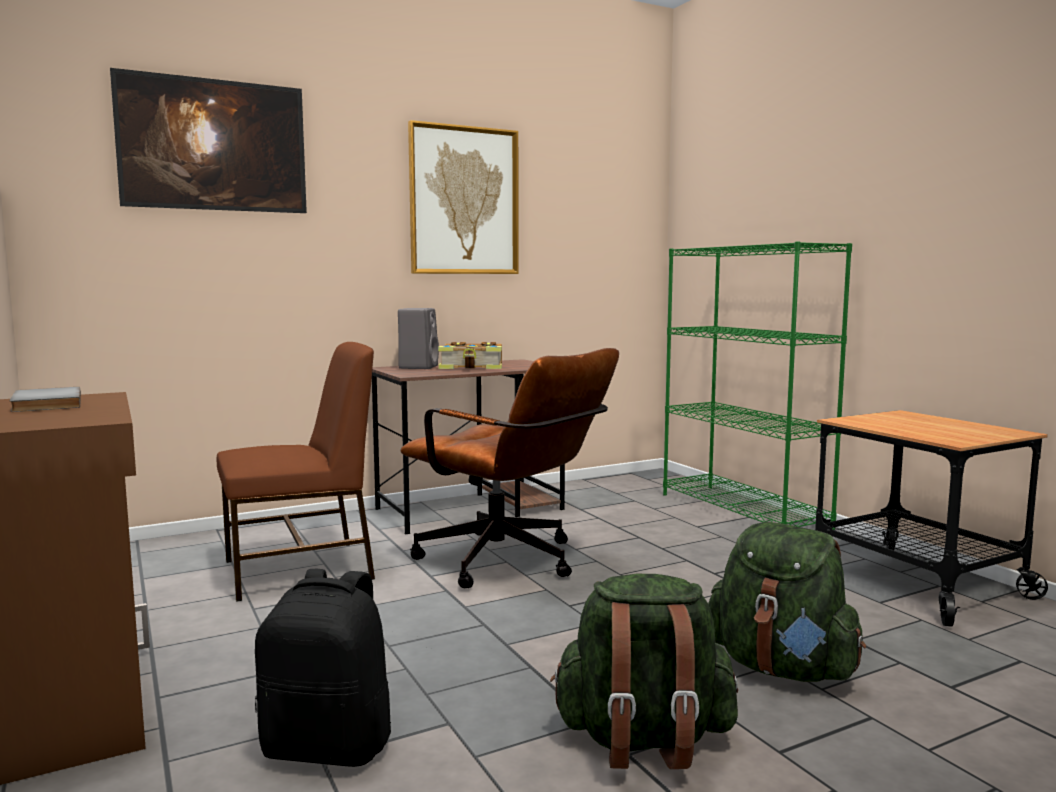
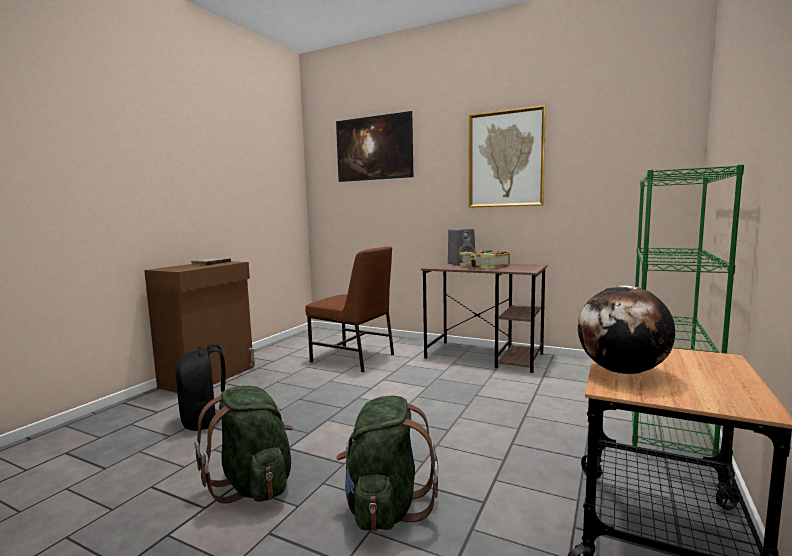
camera: 55 degrees right, 0 degrees up
brown office chair [401,348,619,588] -> none
none -> globe [578,285,675,374]

